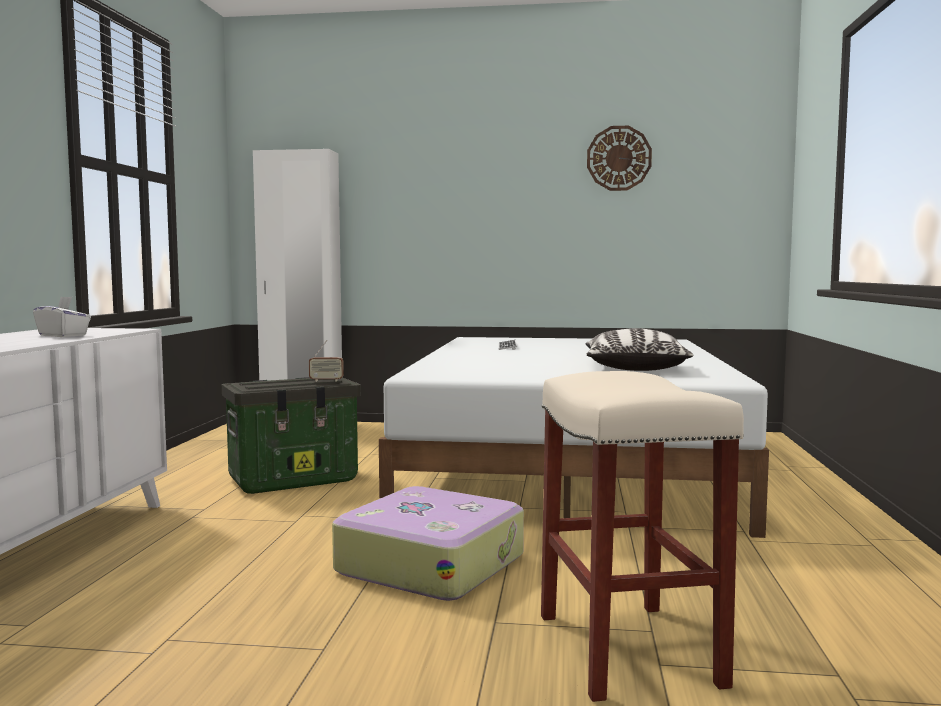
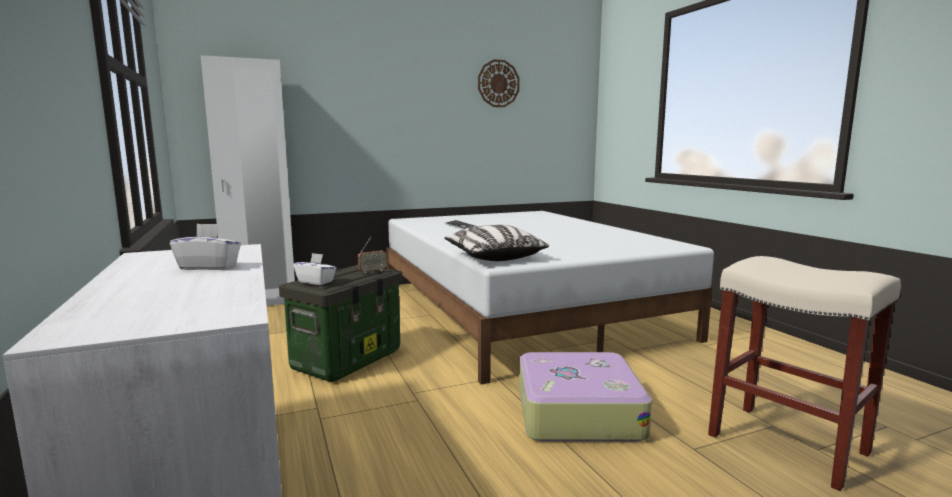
camera: 30 degrees left, 5 degrees up
pillow [586,328,693,371] -> pillow moved to [444,225,549,261]
none -> white tissue box [293,253,336,285]

